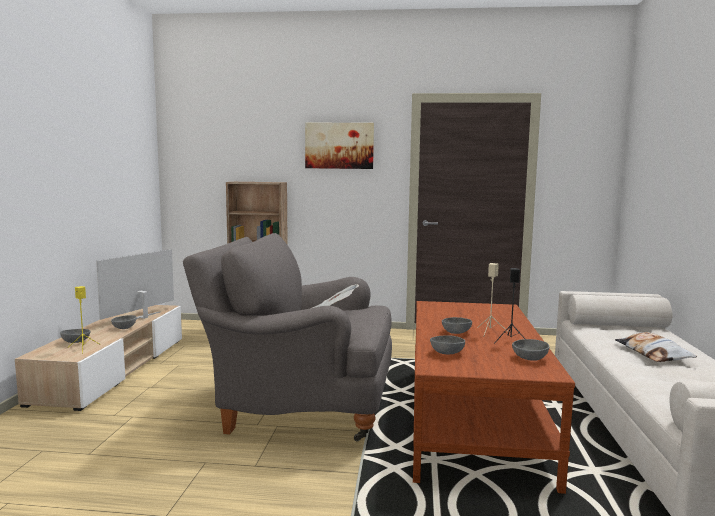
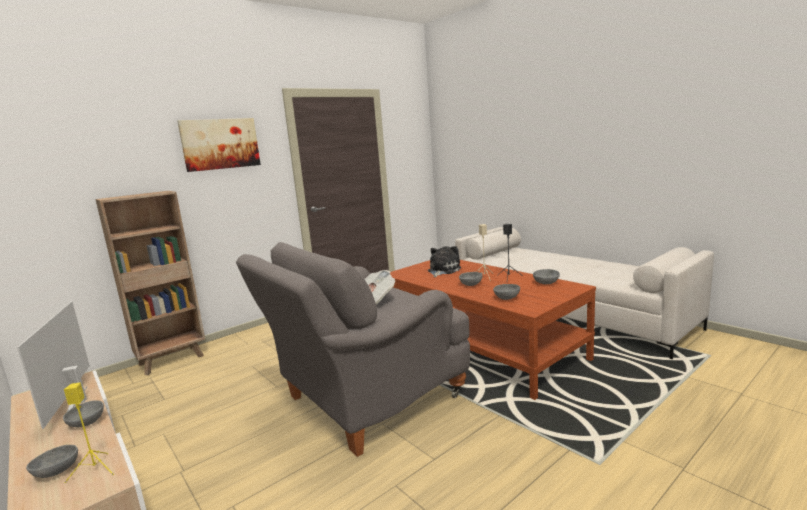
camera: 45 degrees left, 5 degrees up
pillow [615,332,697,362] -> none
none -> plush toy [428,246,461,277]

